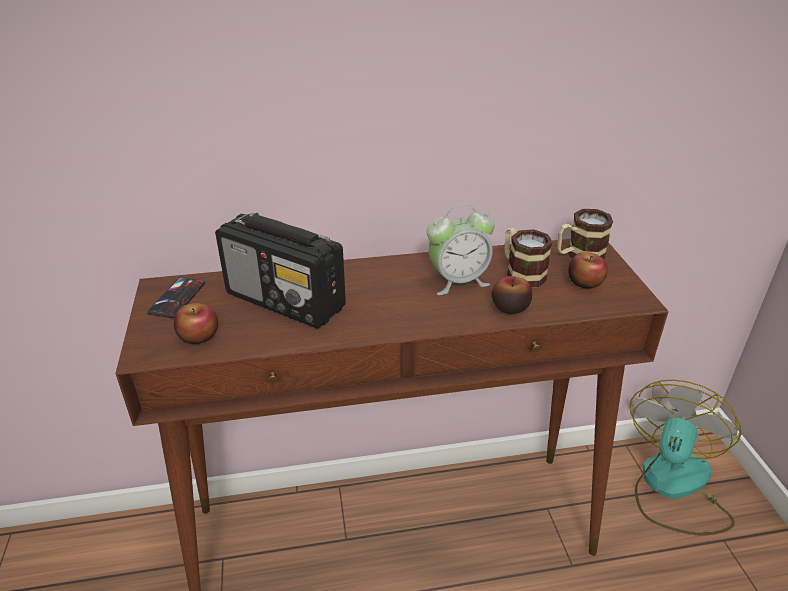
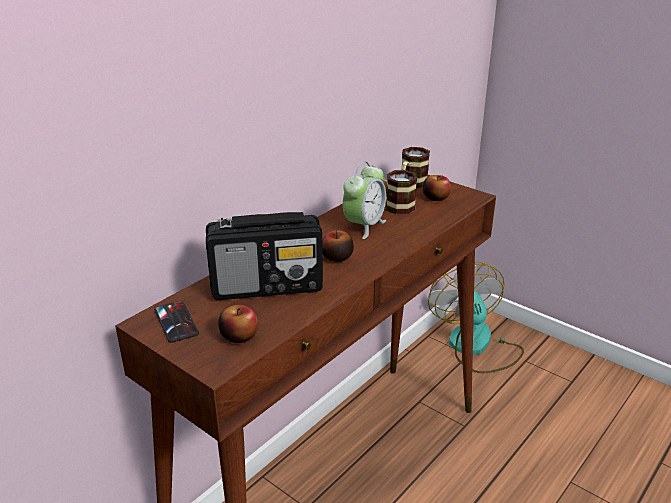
camera: 40 degrees left, 5 degrees down
apple [492,276,532,314] -> apple moved to [322,230,354,262]

